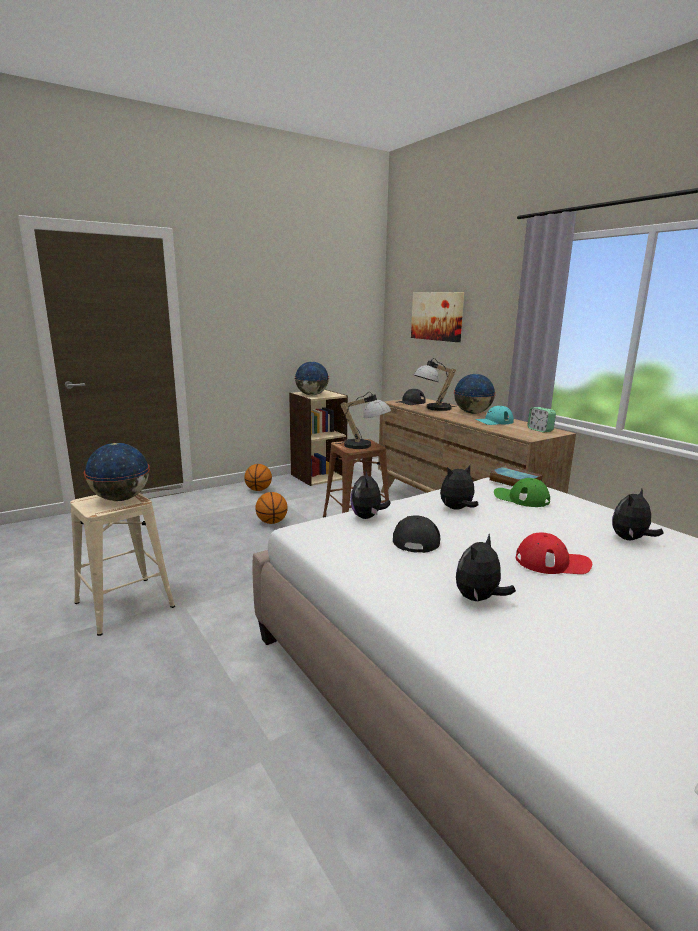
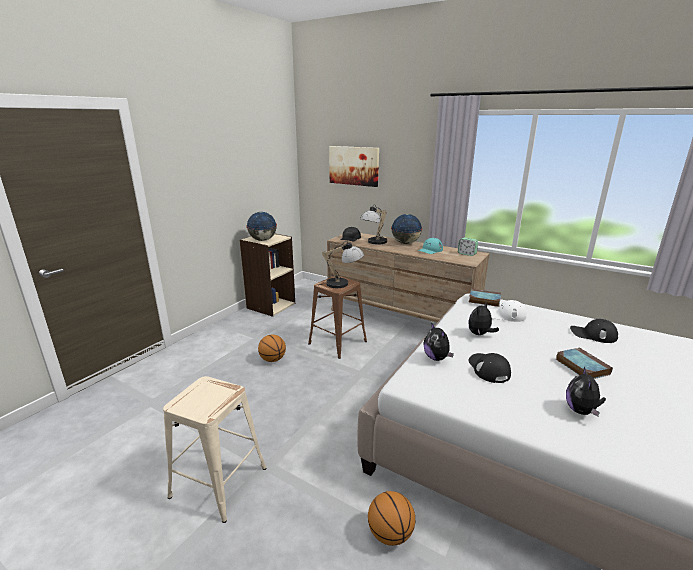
camera: 25 degrees left, 5 degrees up
globe [84,443,150,501] -> none
basketball [244,464,272,491] -> basketball moved to [368,491,415,546]
green cap [494,478,550,507] -> white cap [488,300,527,322]
red cap [516,533,592,574] -> book [556,347,613,379]
plush toy [612,489,664,540] -> black cap [570,319,618,343]

